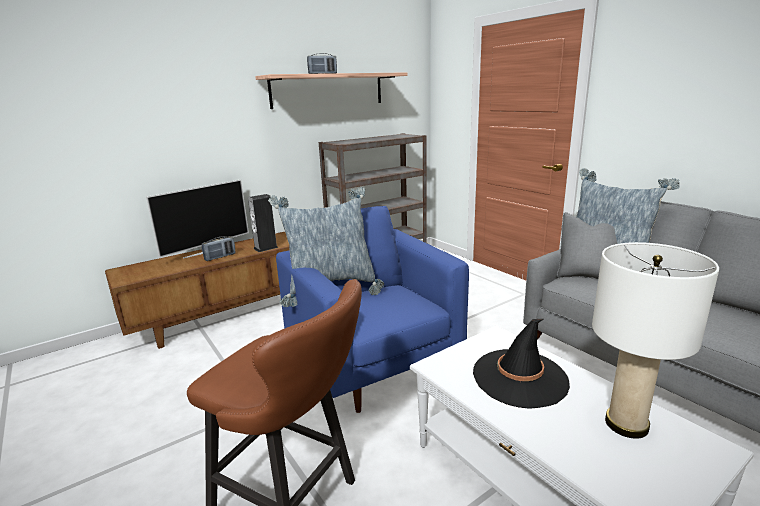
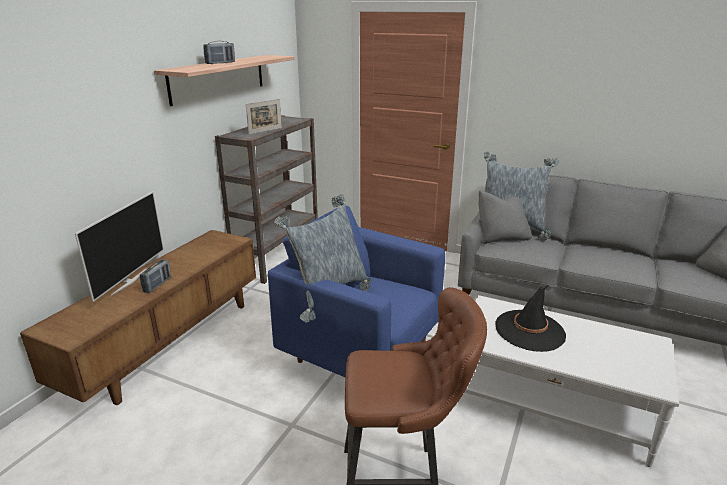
camera: 30 degrees left, 5 degrees up
speaker [248,194,279,252] -> none
white table lamp [592,242,719,439] -> none
none -> picture frame [246,99,282,134]

